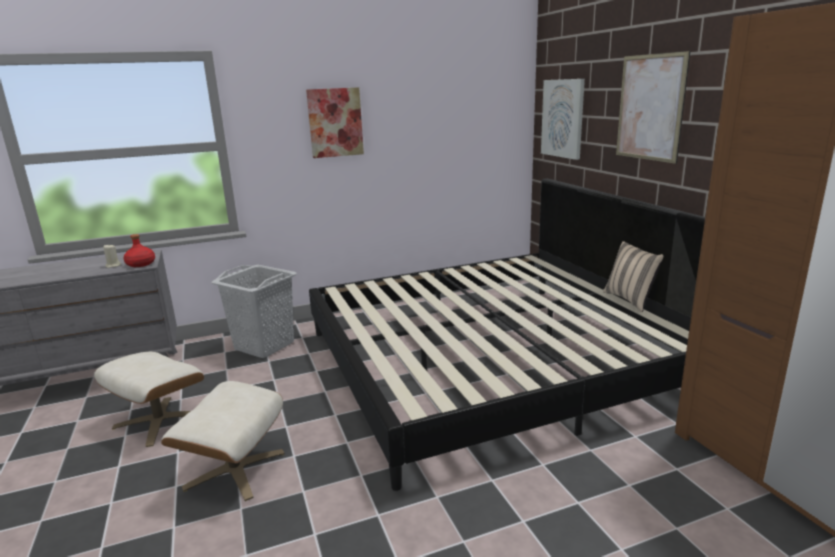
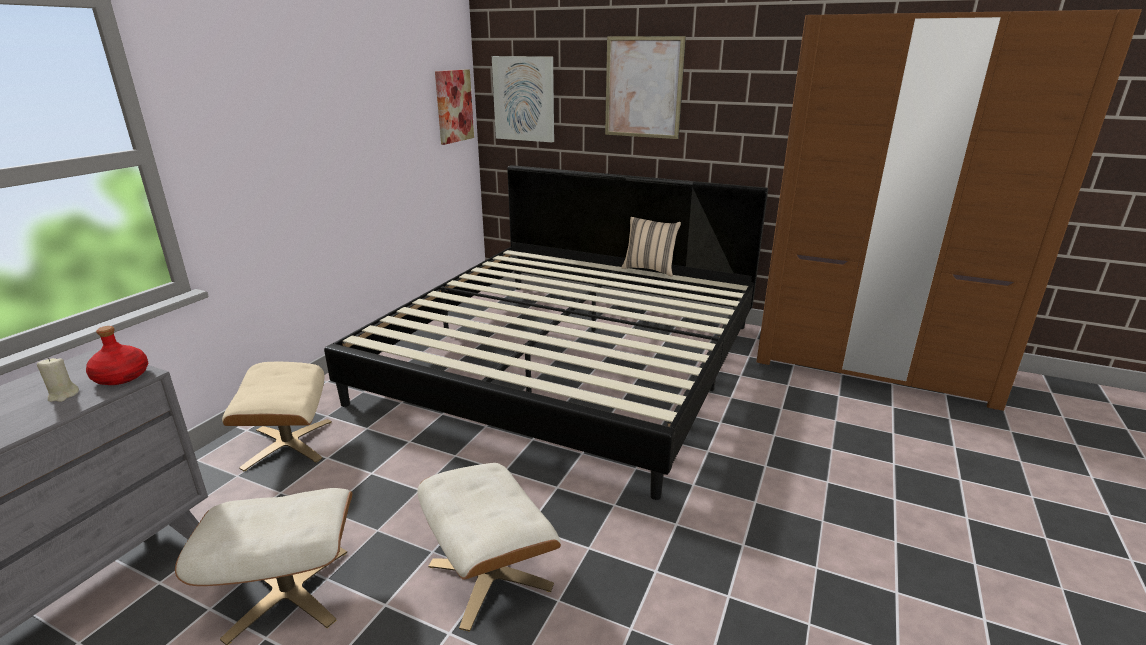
camera: 45 degrees left, 5 degrees up
grey laundry basket [211,265,297,358] -> beige ottoman [222,362,332,472]
picture [306,87,364,158] -> picture moved to [435,69,474,145]

